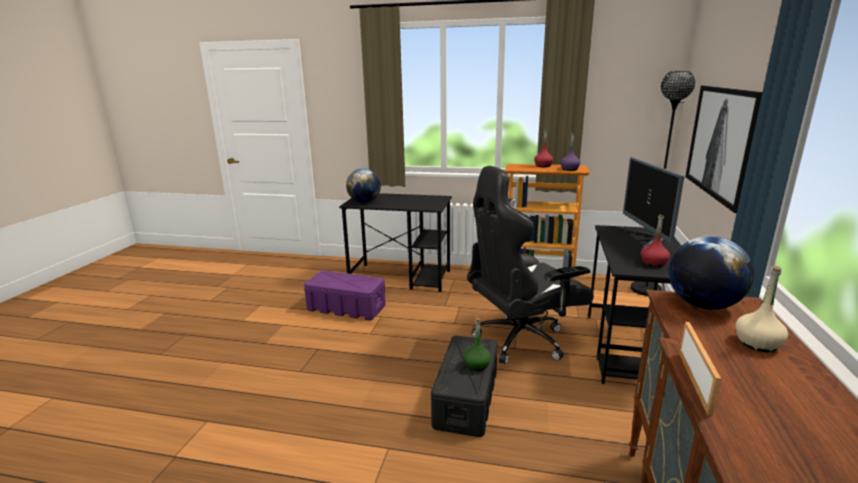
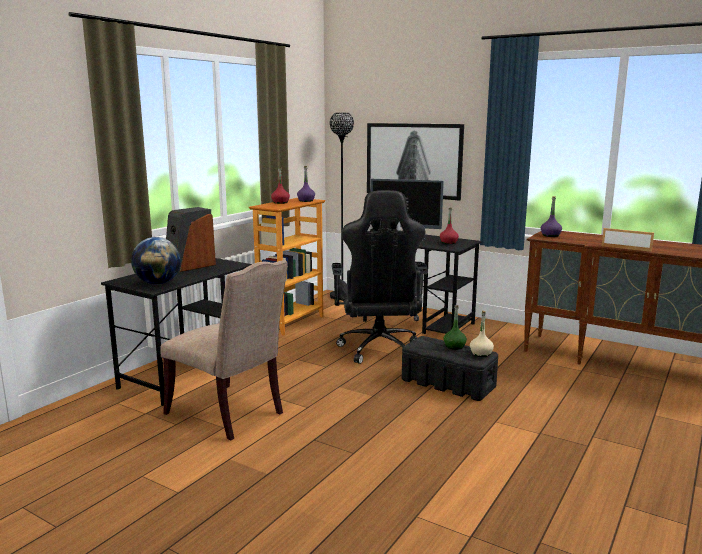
camera: 70 degrees left, 5 degrees down
purple storage box [304,271,386,320] -> beige chair [160,260,288,441]
globe [669,236,754,310] -> purple bottle [541,196,562,237]
beige bottle [735,266,788,352] -> beige bottle moved to [470,311,494,357]
none -> speaker [166,207,216,272]

